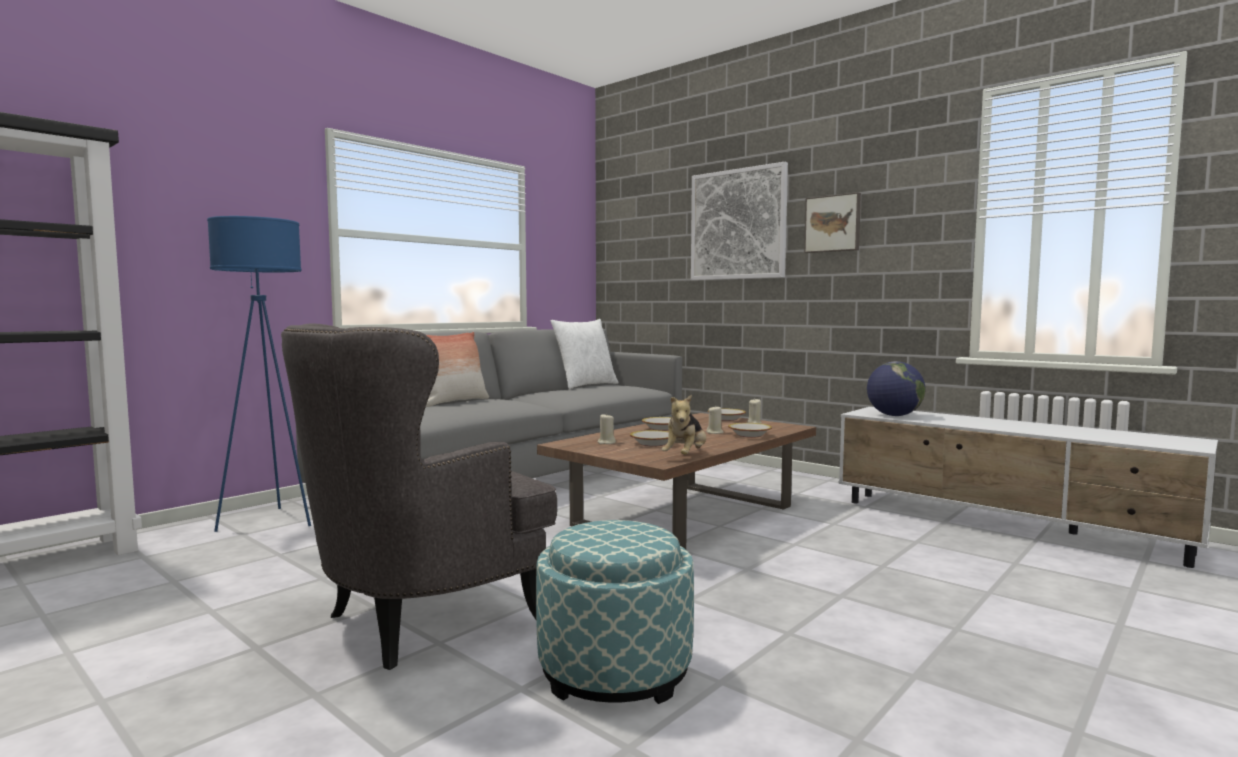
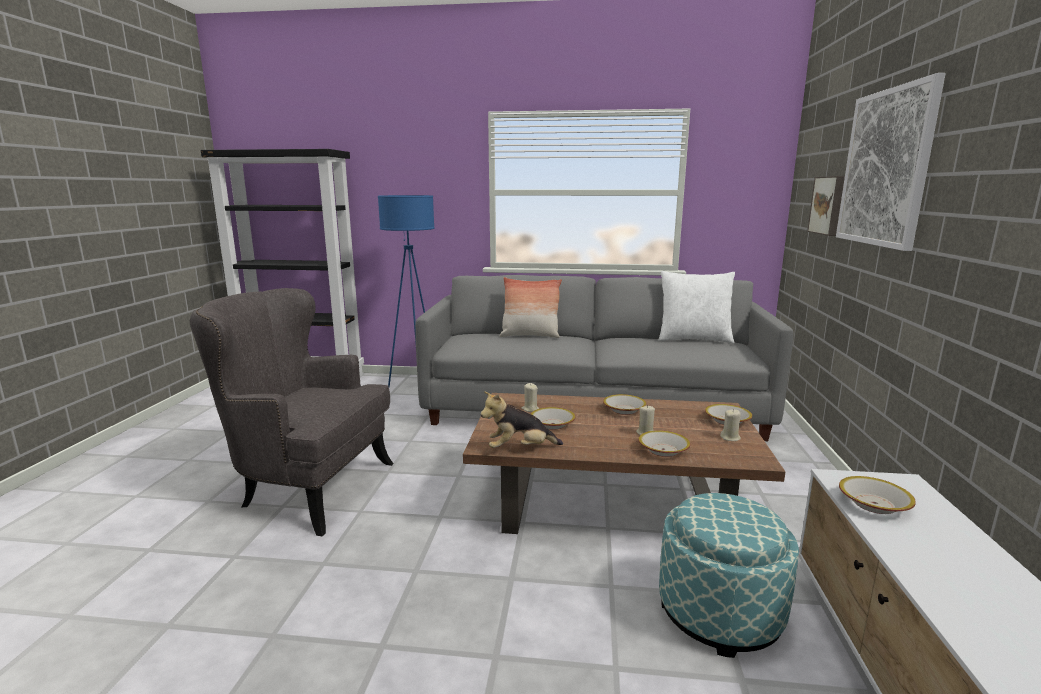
camera: 55 degrees right, 10 degrees up
ottoman [536,520,694,704] -> ottoman moved to [659,493,799,658]
picture [804,192,861,253] -> picture moved to [807,176,845,236]
globe [867,361,925,416] -> bowl [839,476,916,514]

